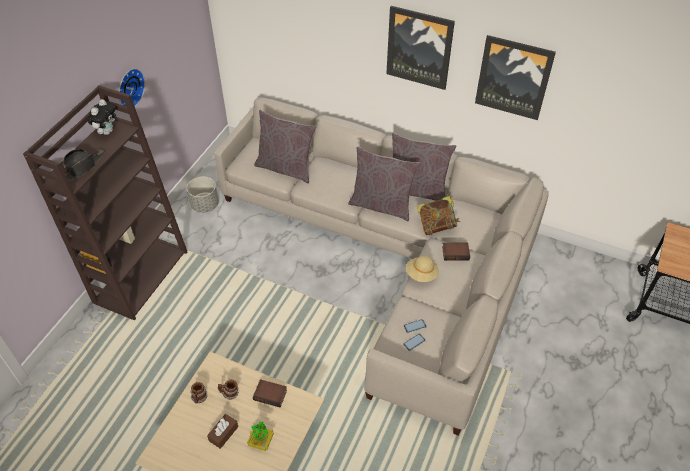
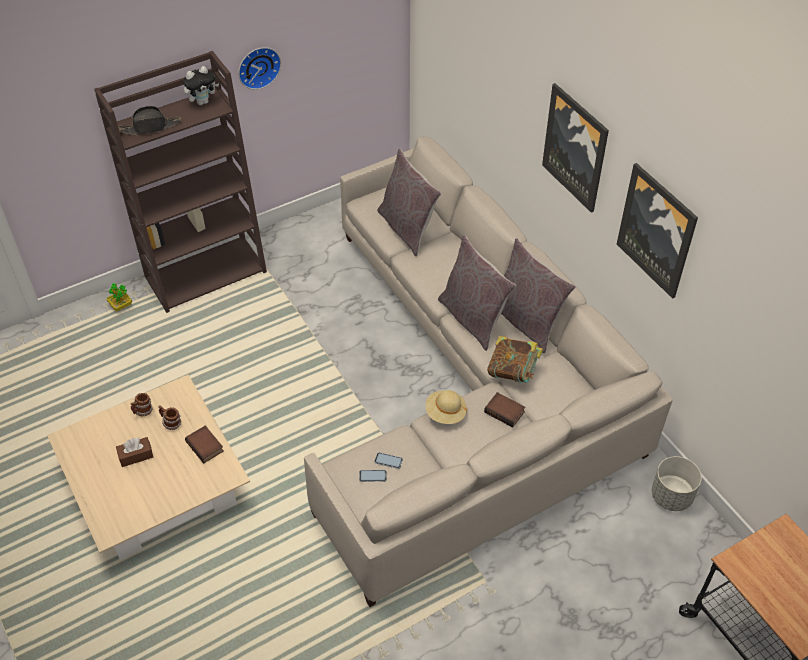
camera: 35 degrees right, 0 degrees up
grey planter [187,176,219,213] -> grey planter moved to [652,456,702,511]
potted plant [247,422,274,451] -> potted plant moved to [107,283,132,312]

